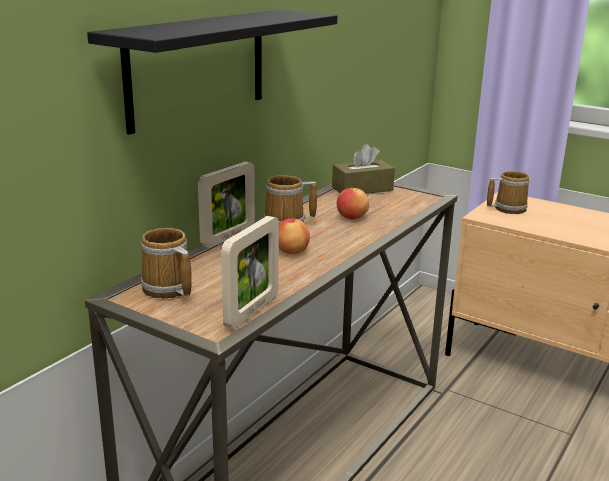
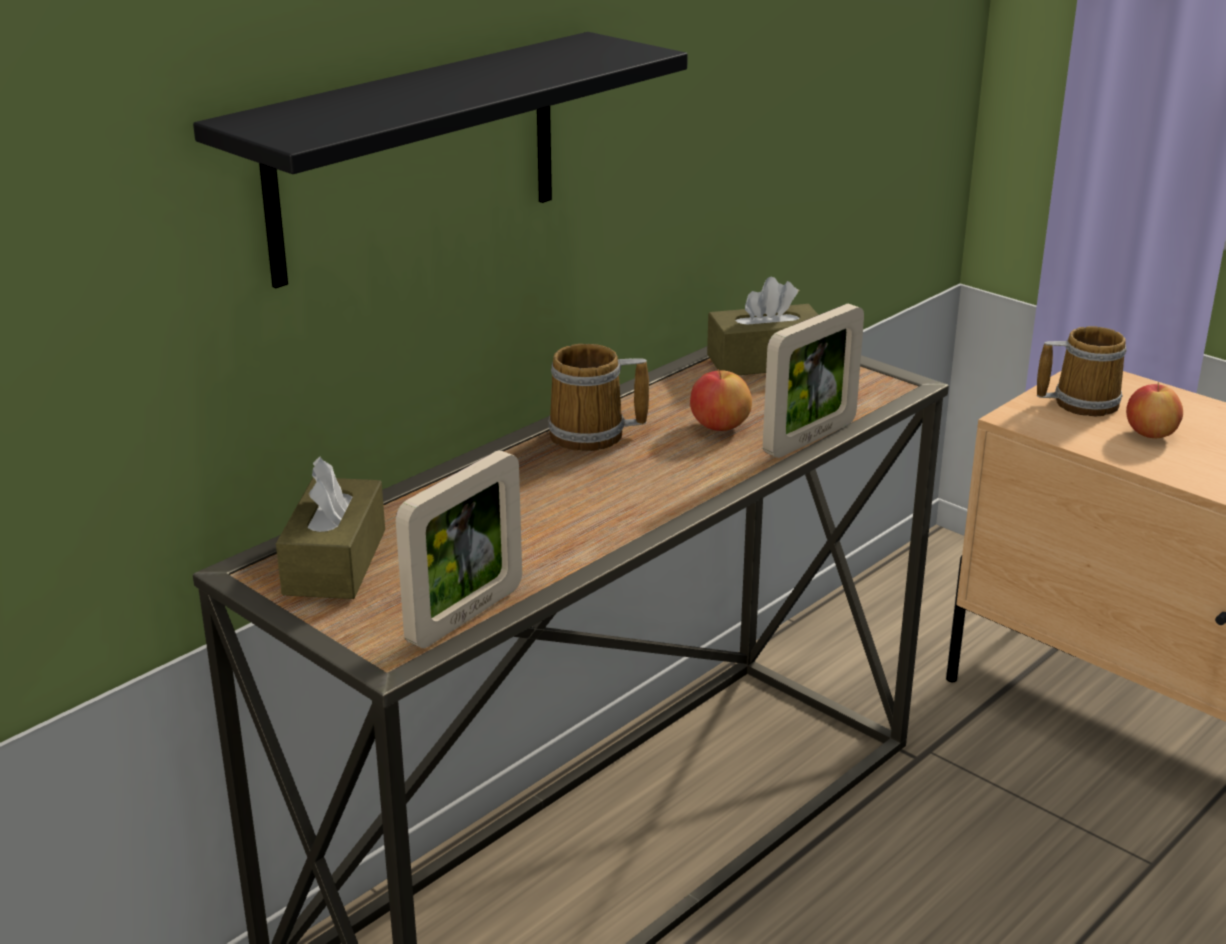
camera: 10 degrees right, 5 degrees up
mug [141,228,192,298] -> brown tissue box [276,457,385,599]
picture frame [198,162,255,248] -> picture frame moved to [763,304,864,458]
apple [279,217,310,254] -> apple moved to [1126,382,1183,438]

